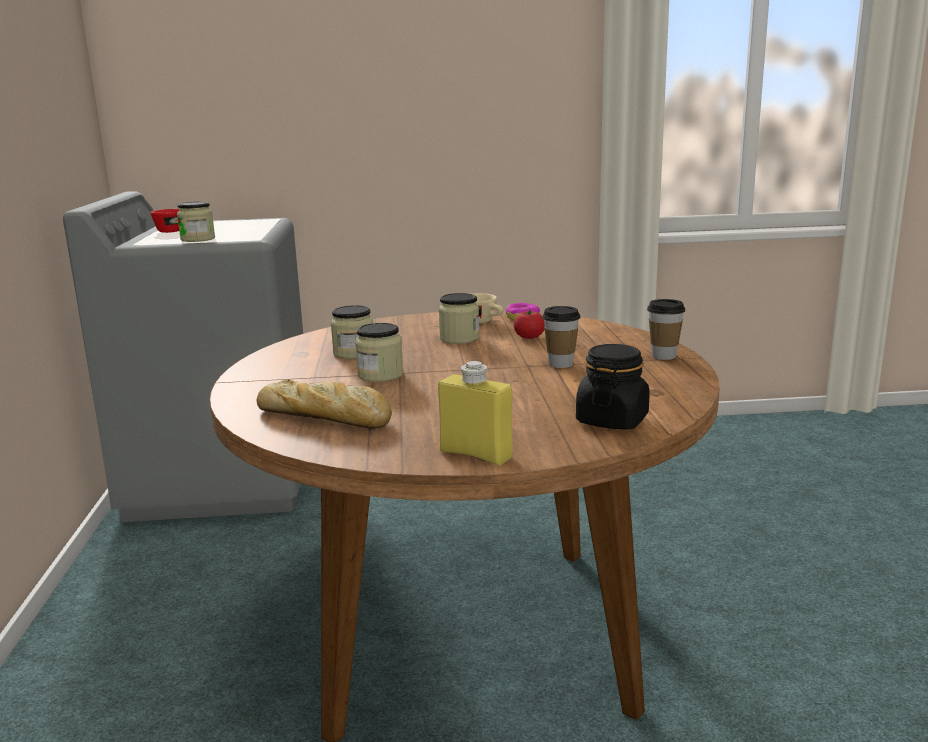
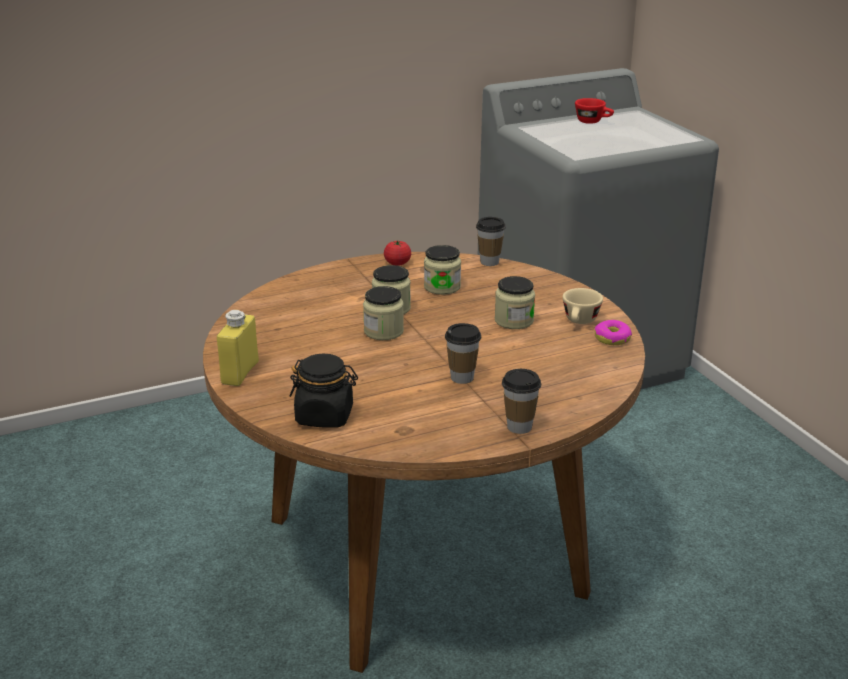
camera: 70 degrees right, 10 degrees up
jar [177,202,215,242] -> jar moved to [363,286,404,340]
bread [257,379,392,429] -> none
tomato [514,310,545,339] -> tomato moved to [384,241,411,266]
none -> cup [476,217,506,266]

